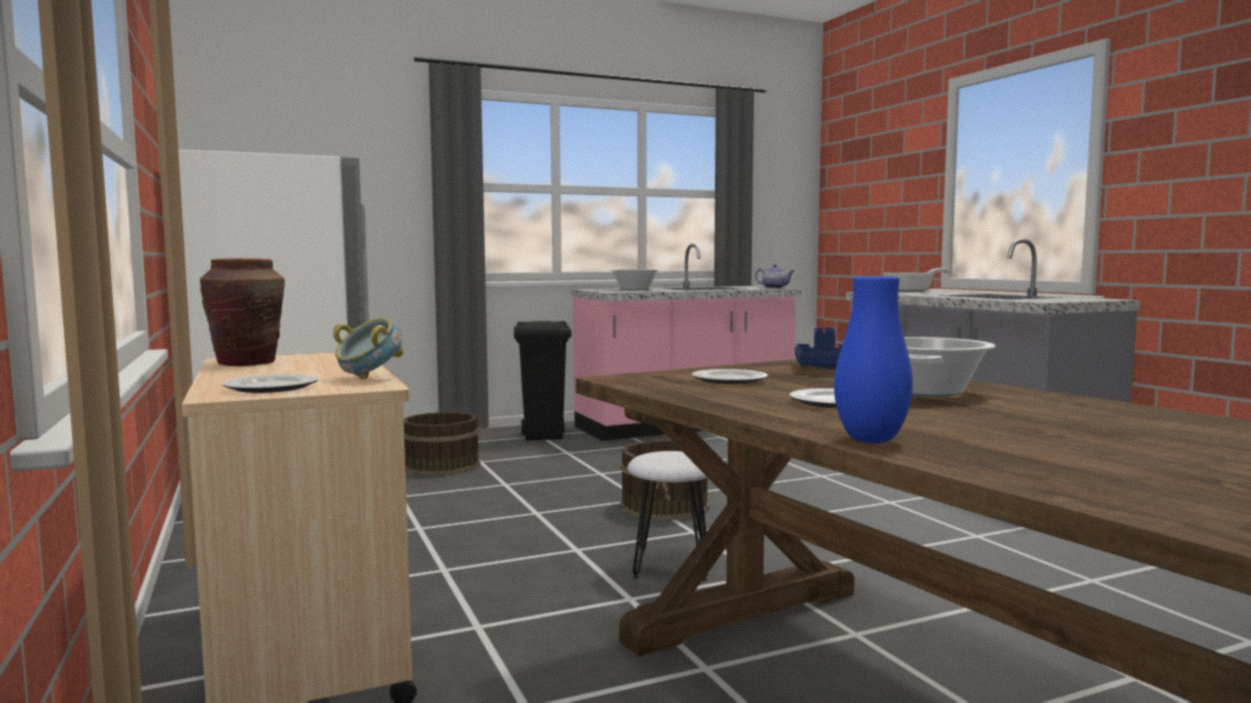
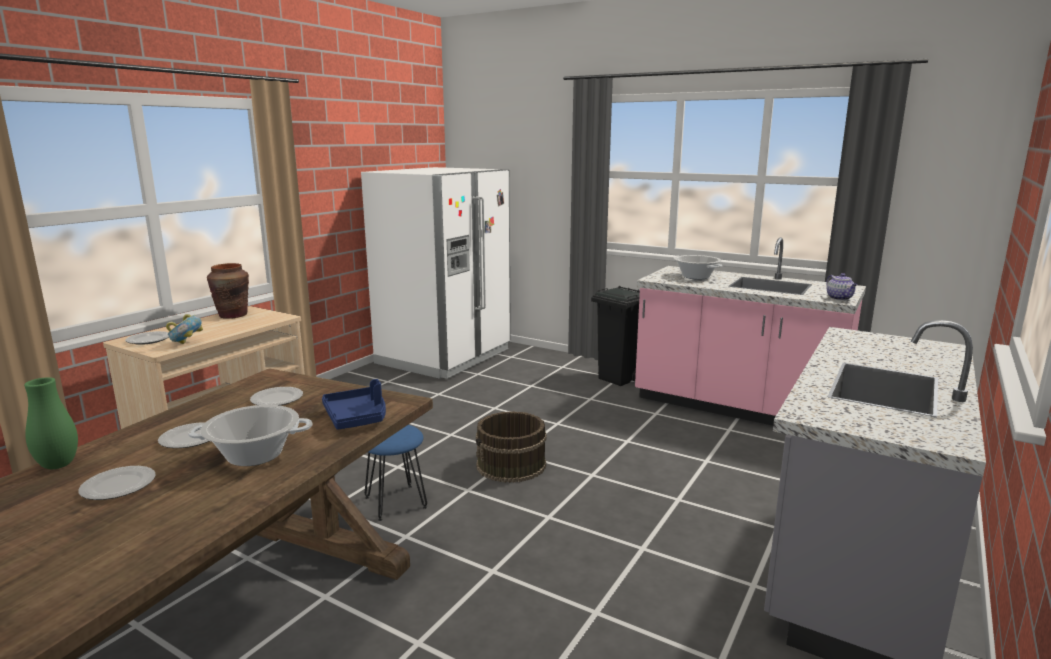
camera: 55 degrees right, 10 degrees up
brown bucket [404,412,480,476] -> none
white stool [627,451,708,581] -> blue stool [365,425,427,521]
blue vase [834,277,913,443] -> green vase [24,377,78,469]
frying pan [883,268,952,292] -> none
none -> plate [78,466,156,500]

